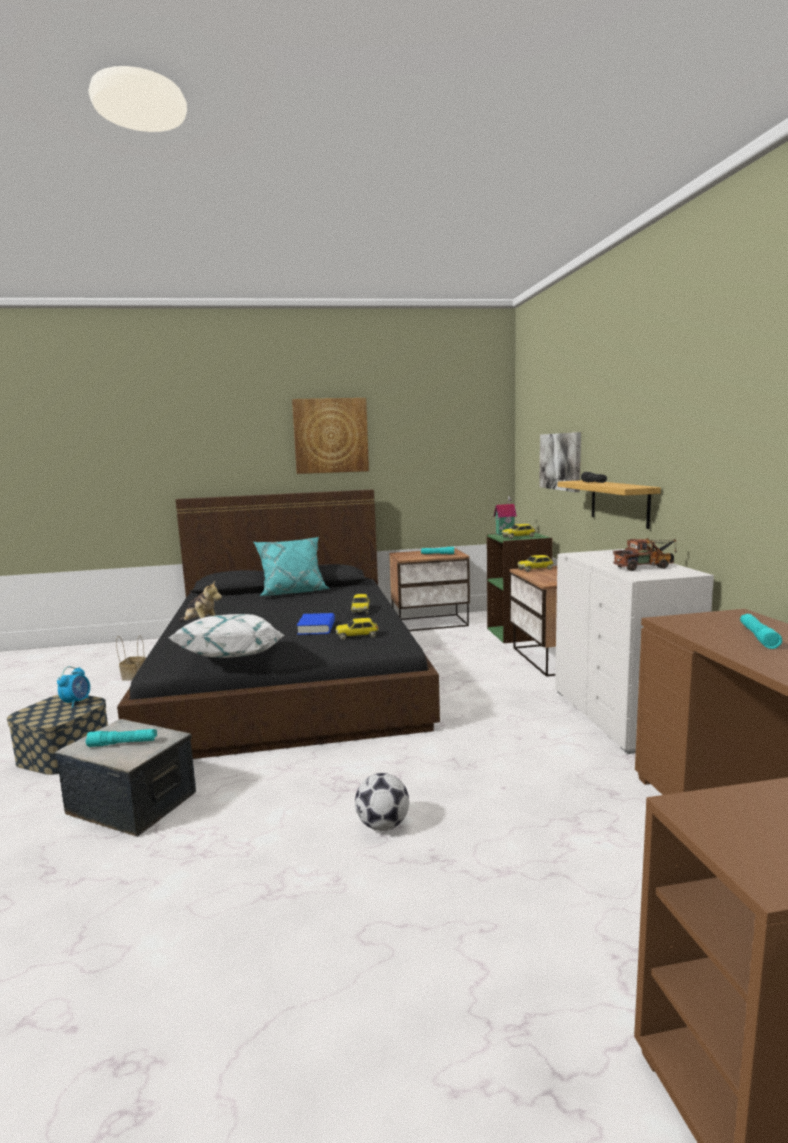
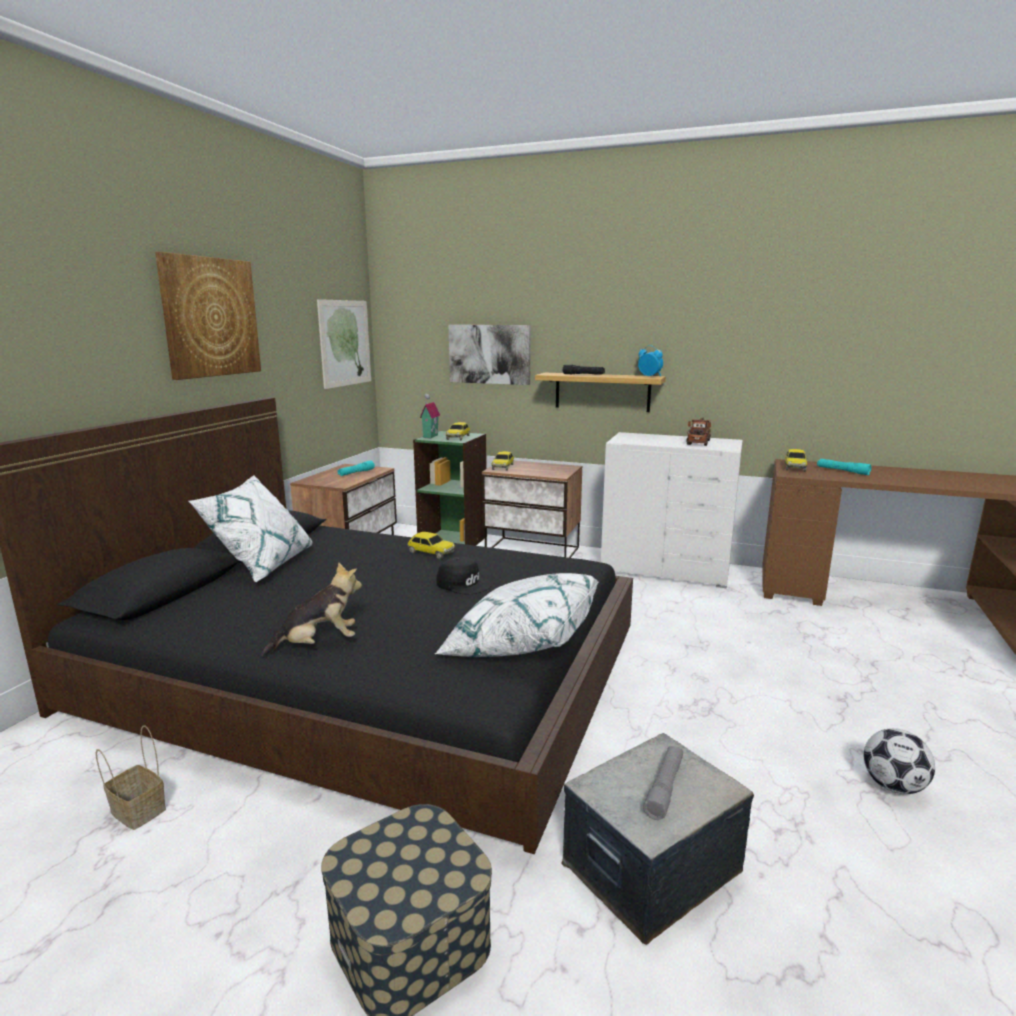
camera: 60 degrees left, 5 degrees up
alarm clock [57,666,90,708] -> alarm clock moved to [638,345,663,377]
turquoise flashlight [86,729,157,747] -> grey flashlight [643,746,683,820]
turquoise pillow [254,537,330,596] -> white pillow [189,476,313,582]
blue book [297,613,335,635] -> black cap [436,557,492,594]
toy car [336,618,379,640] -> toy car moved to [785,449,808,472]
football [355,773,409,831] -> football moved to [864,728,935,794]
none -> picture [317,299,371,389]

